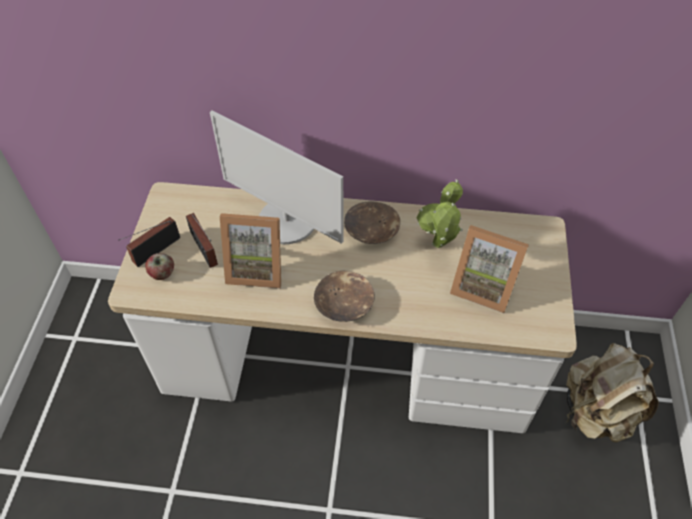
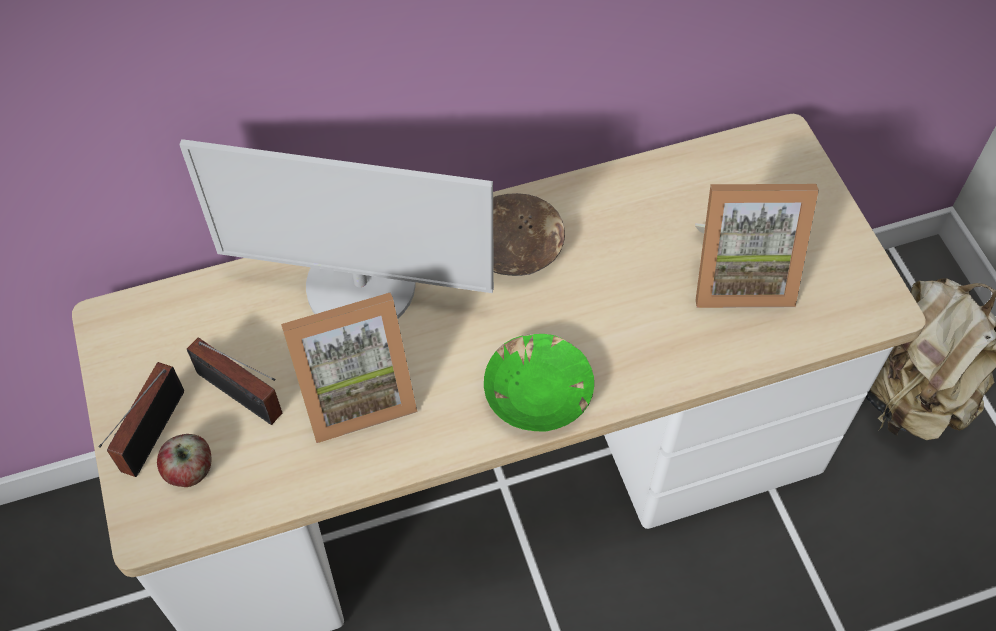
camera: 25 degrees left, 5 degrees up
brown bowl [314,271,375,322] -> green bowl [484,334,594,432]
potted plant [416,180,463,248] -> none

